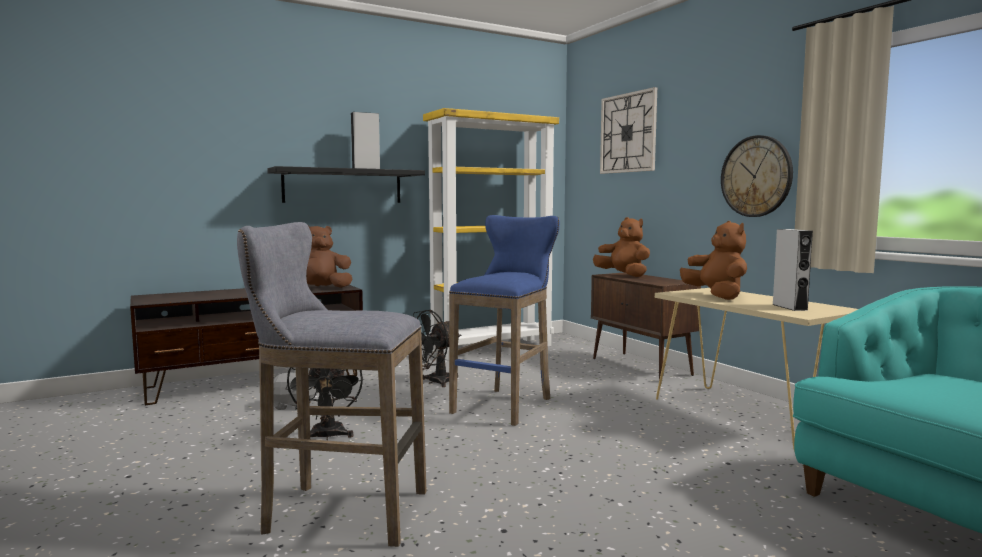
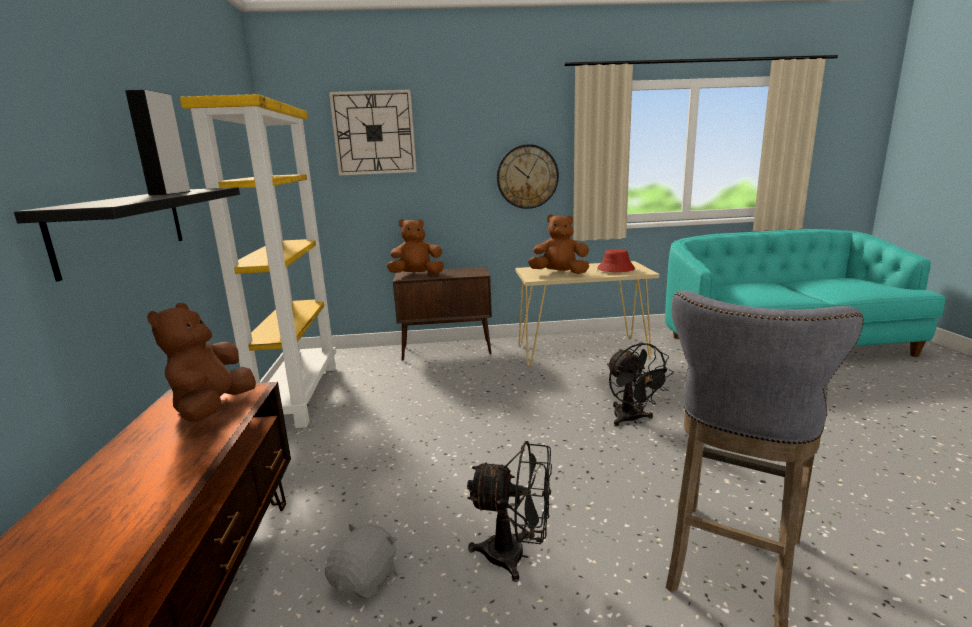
camera: 65 degrees left, 10 degrees up
black fan [413,310,461,387] -> black fan moved to [607,343,674,426]
blue stool [449,215,560,426] -> none
grey speaker [772,229,813,311] -> red hat [597,249,635,272]

